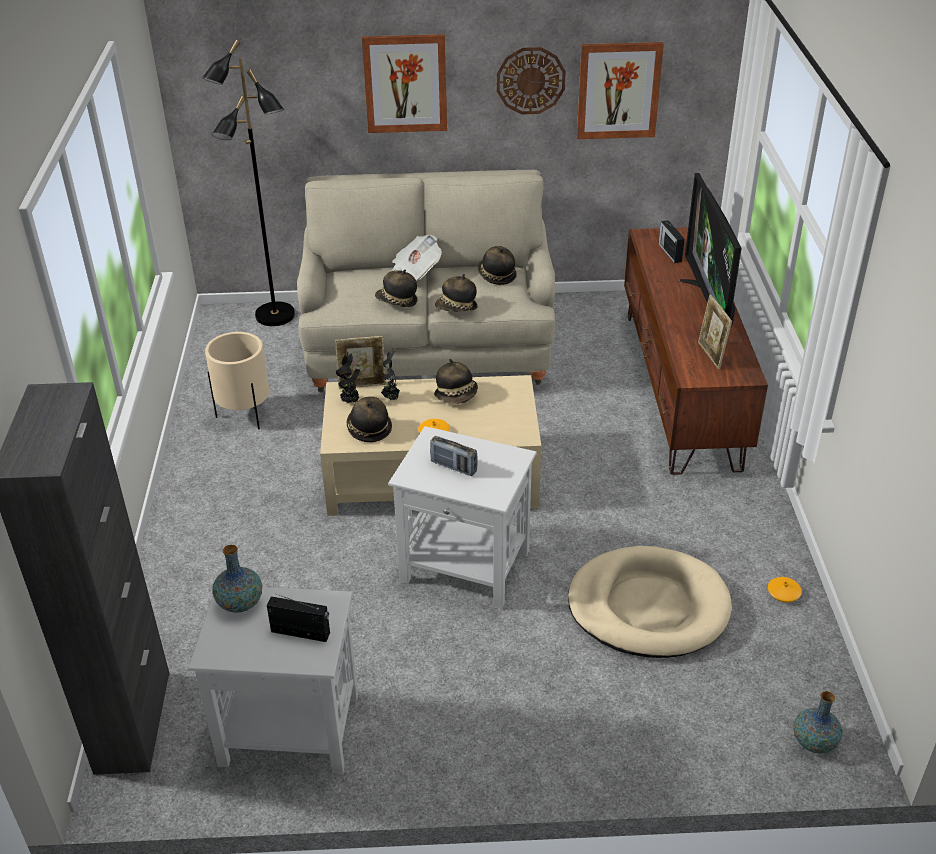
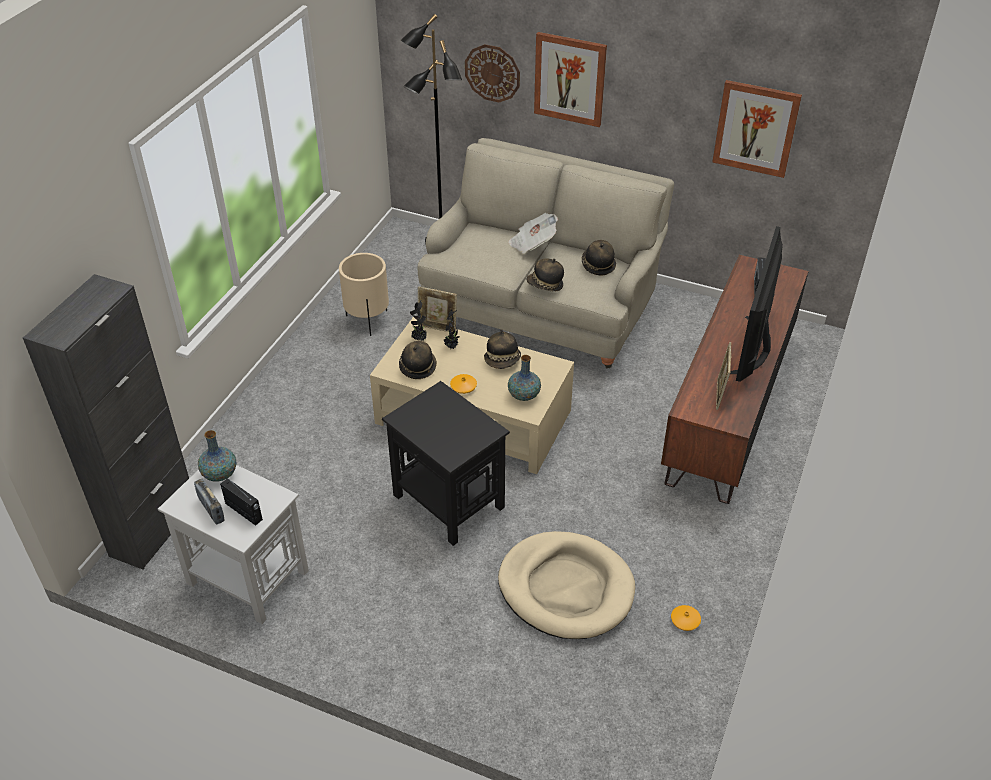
camera: 25 degrees right, 5 degrees up
hat [375,269,417,307] -> none
white side table [388,426,537,609] -> black side table [382,381,510,546]
radio [430,436,478,476] -> radio moved to [194,479,224,525]
wall clock [497,47,566,114] -> wall clock moved to [465,44,520,102]
vase [794,691,842,753] -> vase moved to [508,355,541,401]

